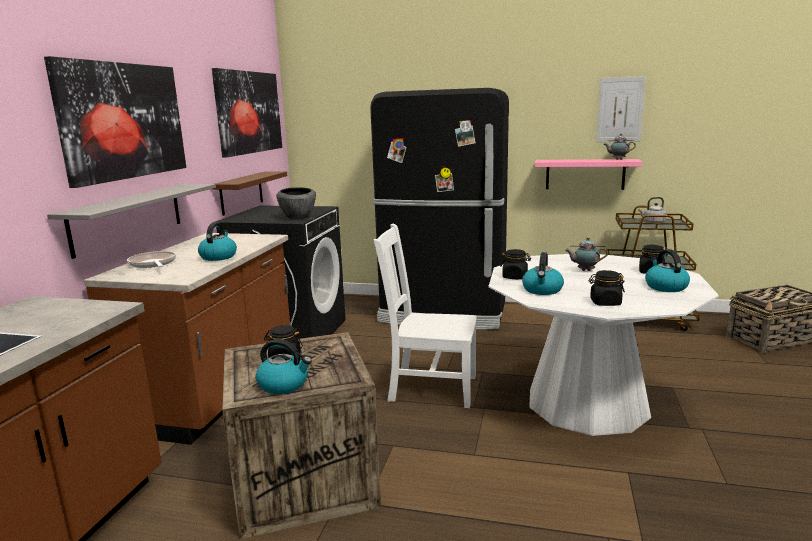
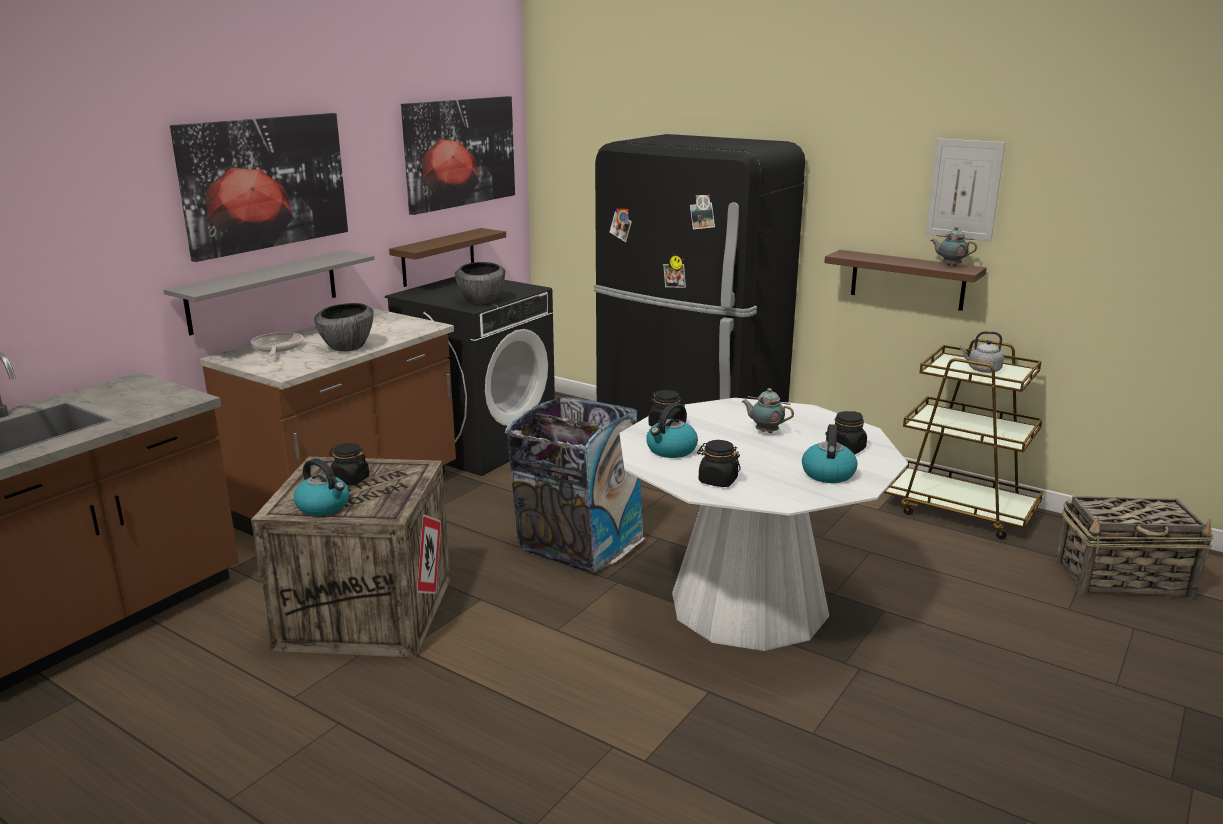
camera: 20 degrees right, 5 degrees up
kettle [198,222,237,261] -> bowl [314,303,374,351]
white chair [374,224,477,408] -> trash can [504,397,645,573]
pink shelf [535,159,642,190] -> brown shelf [824,250,987,311]

